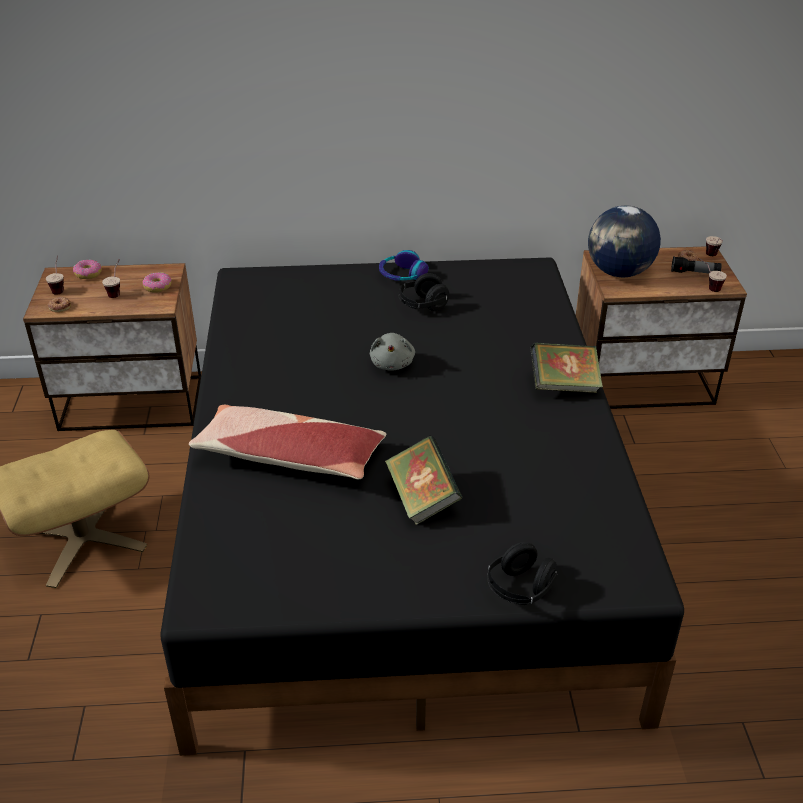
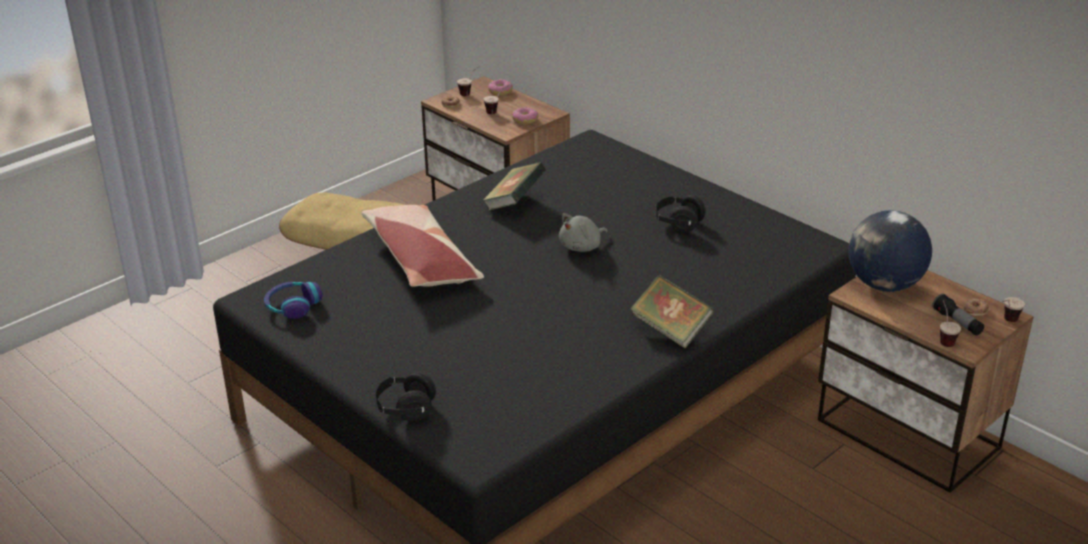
camera: 50 degrees right, 5 degrees down
headphones [379,250,429,281] -> headphones moved to [264,282,323,319]
book [385,436,463,525] -> book moved to [482,162,546,211]

